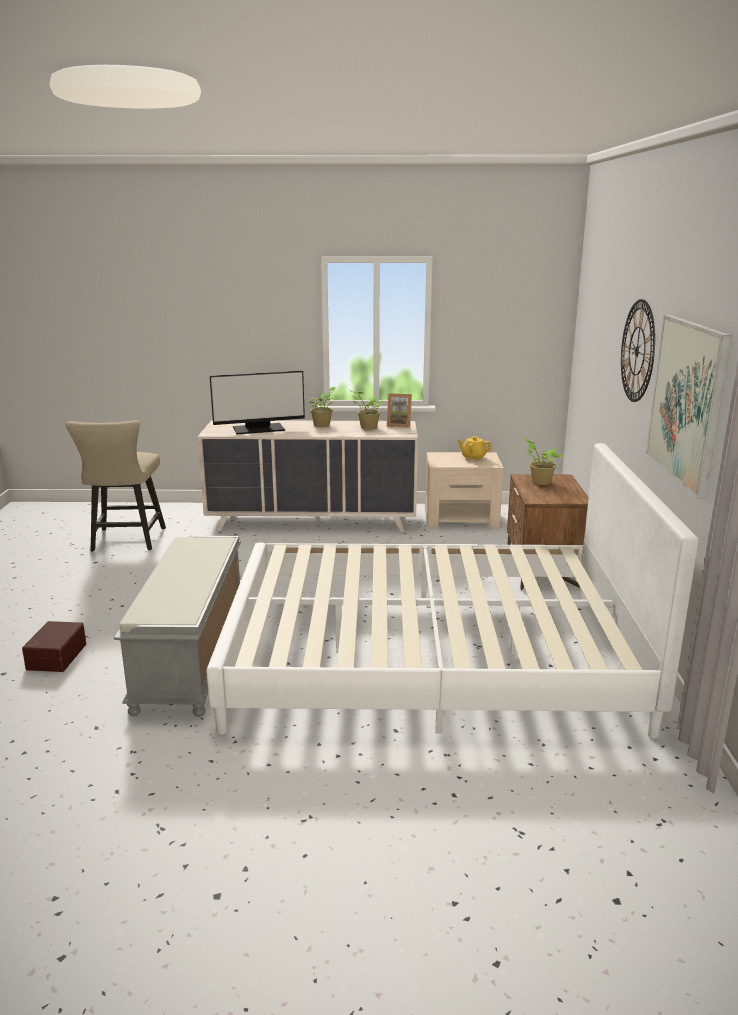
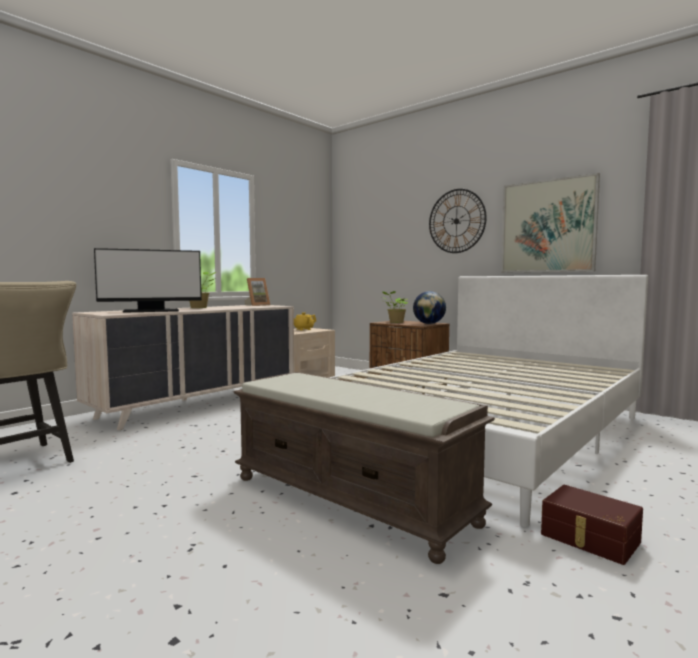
camera: 50 degrees left, 15 degrees down
brown storage box [22,621,86,672] -> brown storage box moved to [541,485,643,565]
grey bench [114,536,241,717] -> brown bench [233,372,495,564]
monitor [210,371,305,434] -> monitor turned 45 degrees clockwise [94,248,202,313]
potted plant [350,390,384,430] -> none
none -> globe [413,291,446,324]

